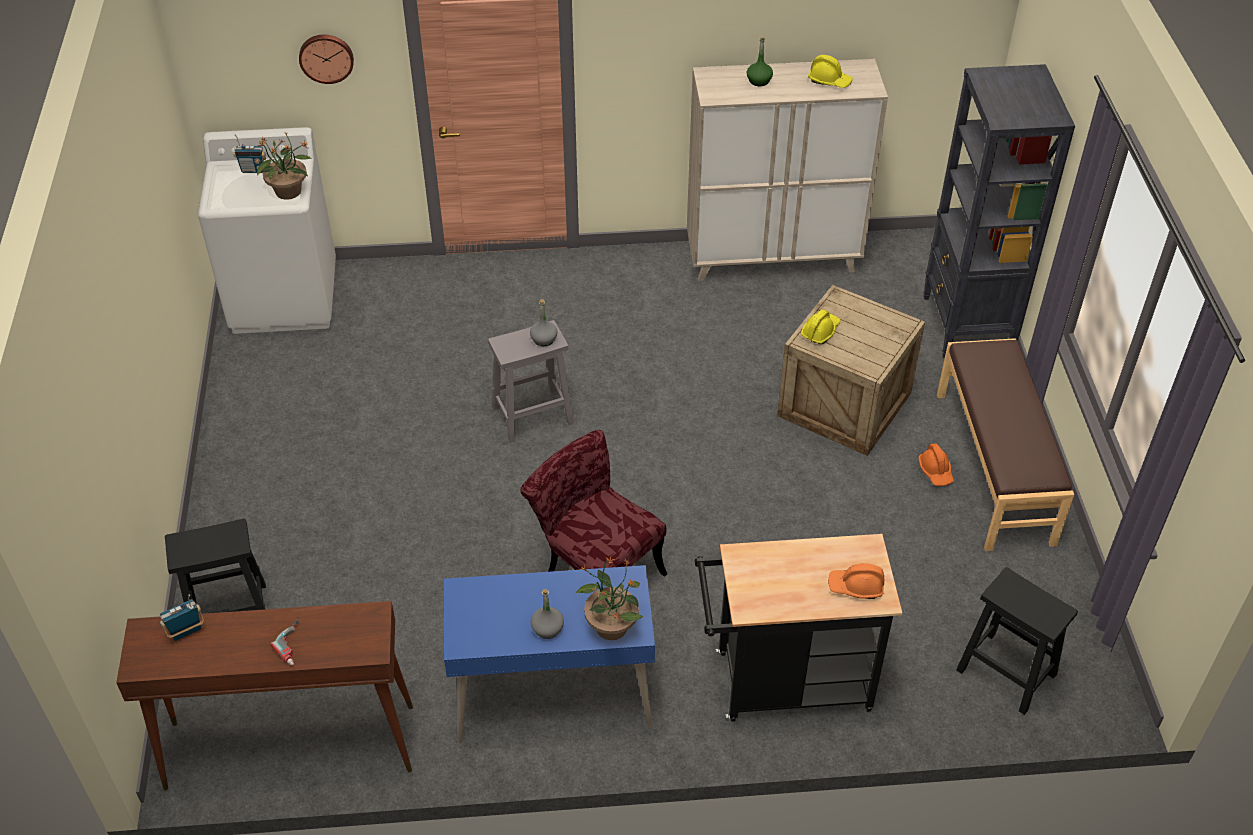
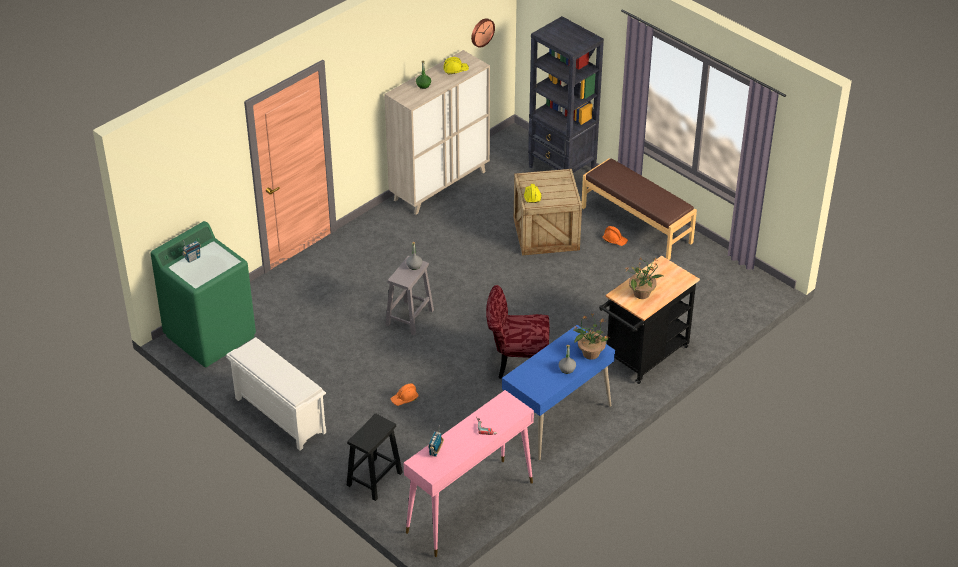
camera: 40 degrees left, 5 degrees down
brown console table [116,601,413,791] -> pink console table [404,390,534,557]
white washing machine [198,127,336,334] -> green washing machine [151,221,256,367]
potted plant [256,132,311,200] -> potted plant moved to [625,257,663,299]
wall clock [299,35,354,84] -> wall clock moved to [471,18,495,48]
orange hard hat [828,563,884,599] -> orange hard hat moved to [391,383,418,406]
black stool [956,567,1078,715] -> none
none -> white shoe rack [226,337,326,451]

